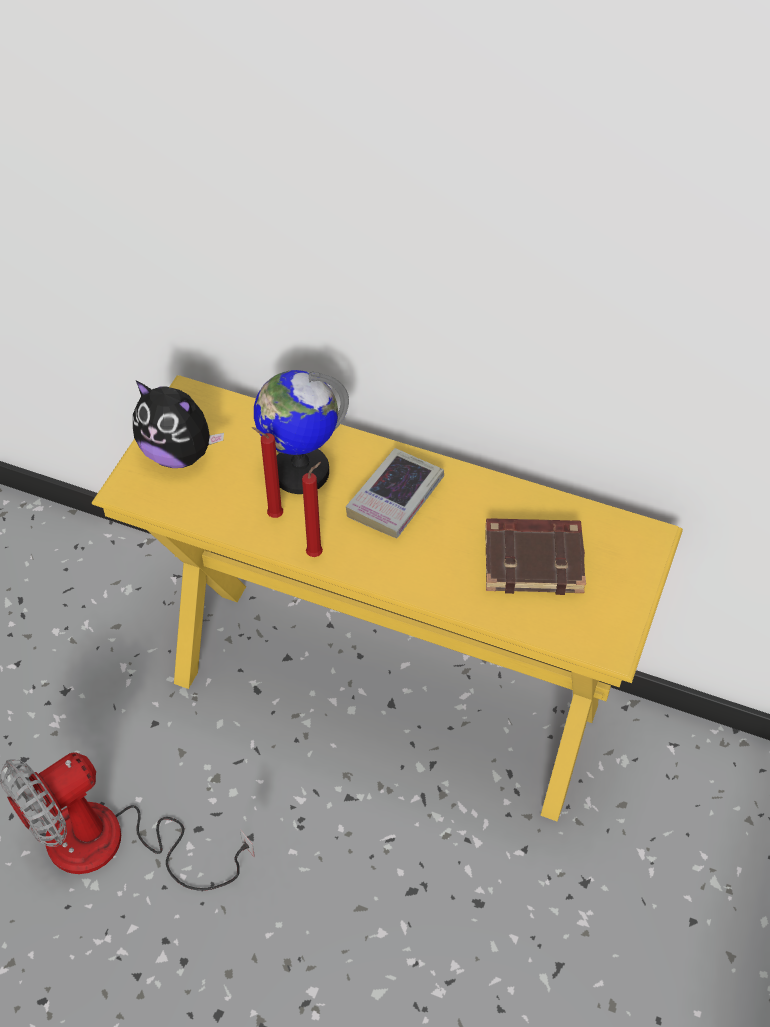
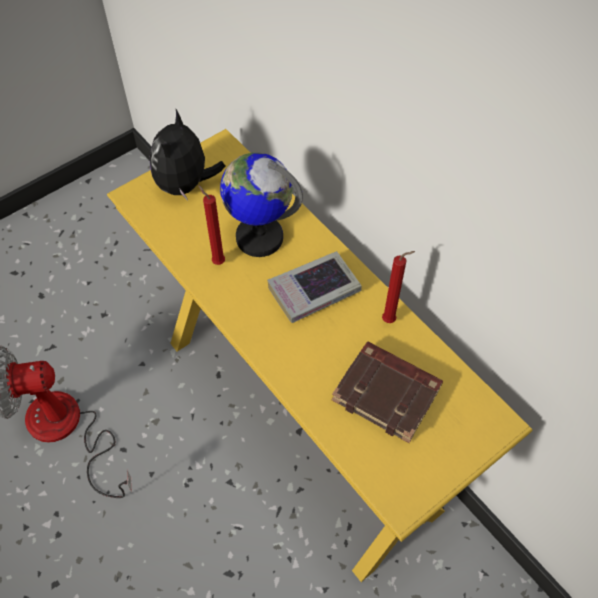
camera: 30 degrees right, 5 degrees up
plush toy [133,381,224,468] -> plush toy turned 45 degrees clockwise [150,109,225,201]
red candle [302,462,323,557] -> red candle moved to [382,251,415,323]

